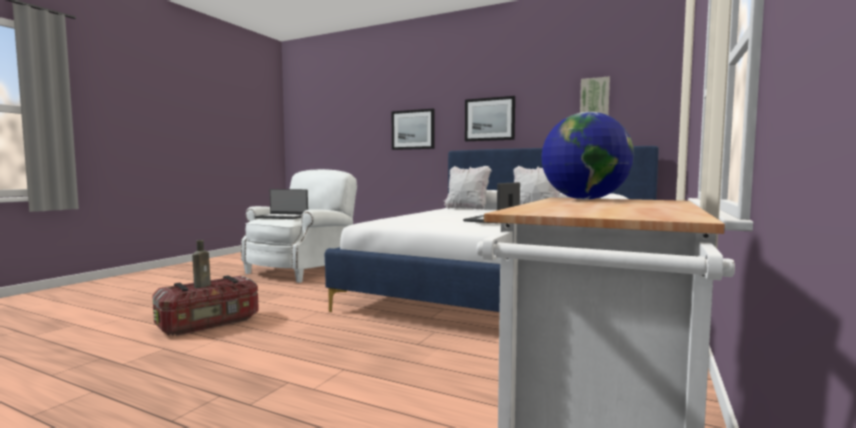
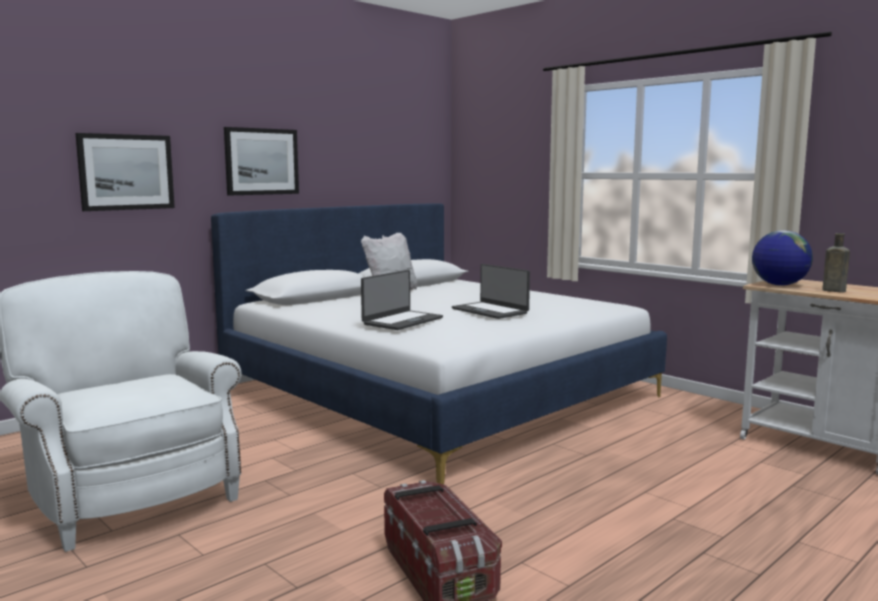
camera: 70 degrees left, 5 degrees up
brown bottle [192,240,211,288] -> brown bottle moved to [822,233,850,292]
laptop [254,189,308,219] -> laptop moved to [361,270,443,330]
white pillow [444,166,491,210] -> none
picture [580,76,610,115] -> none

